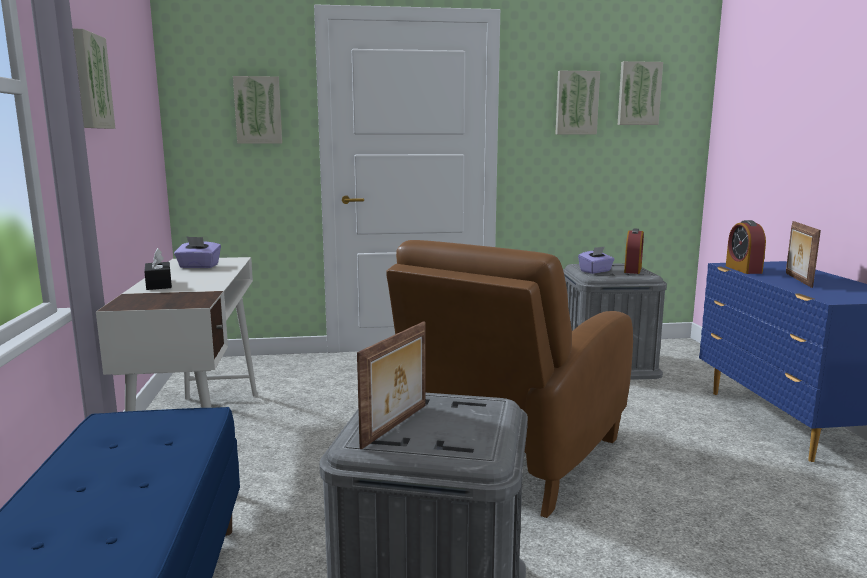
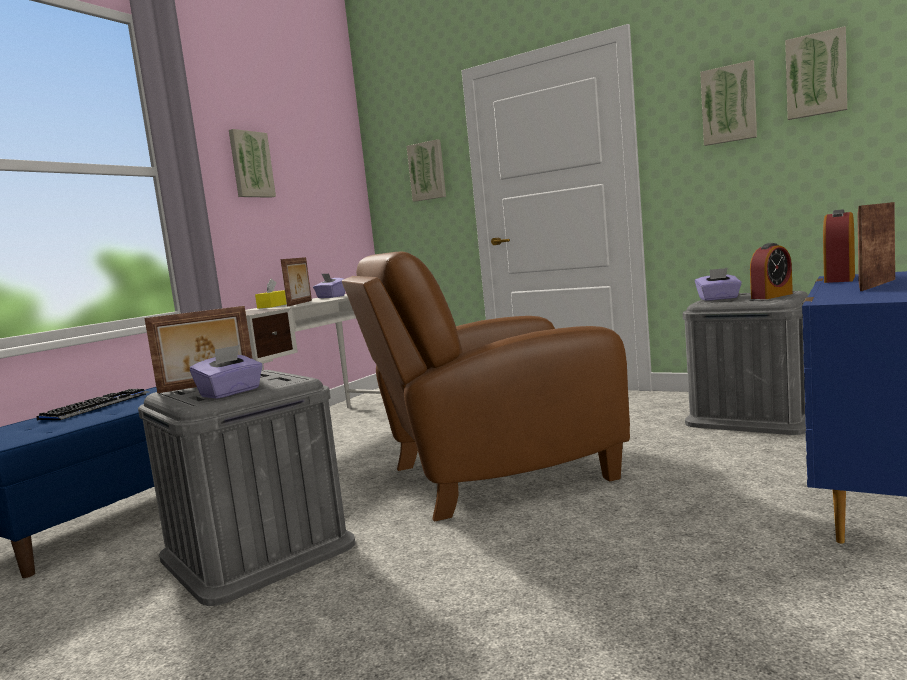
camera: 40 degrees right, 5 degrees down
black tissue box [144,248,172,290] -> yellow tissue box [255,279,287,309]
none -> keyboard [36,389,149,420]
none -> purple tissue box [190,345,263,399]
none -> picture frame [281,257,312,307]

